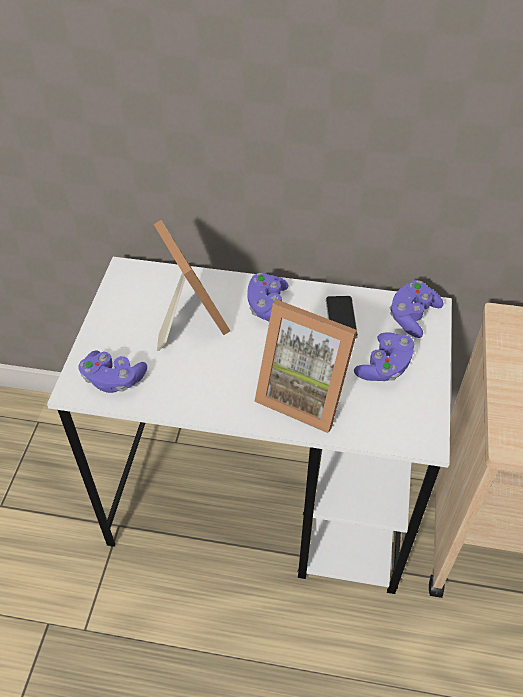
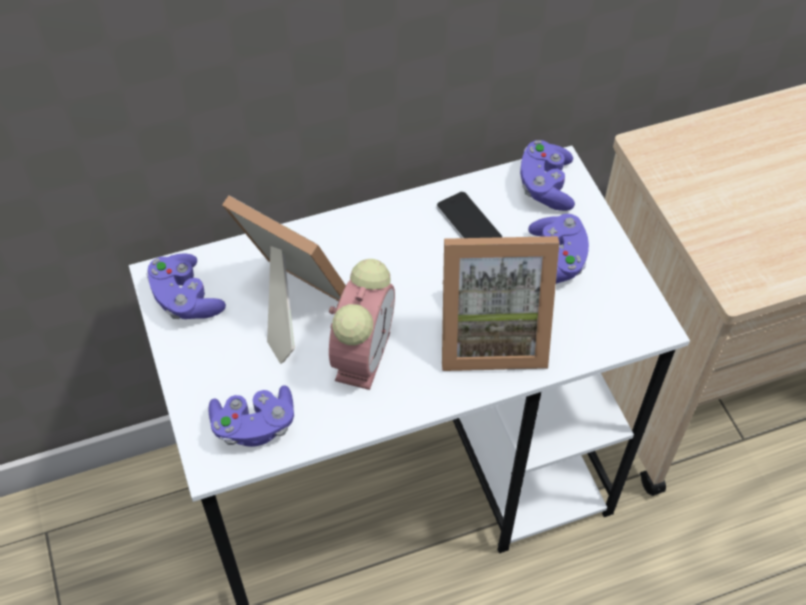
camera: 30 degrees left, 5 degrees up
purple game controller [247,273,289,321] -> purple game controller moved to [147,253,226,319]
none -> alarm clock [329,259,395,390]

